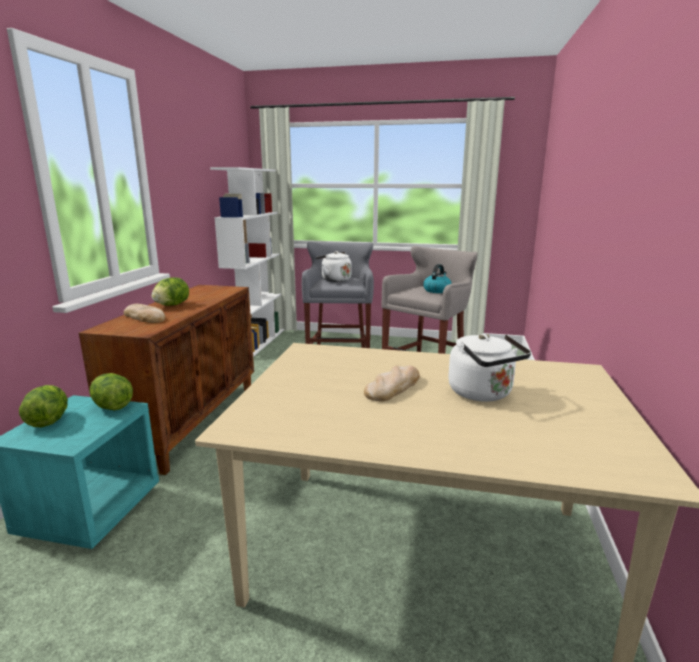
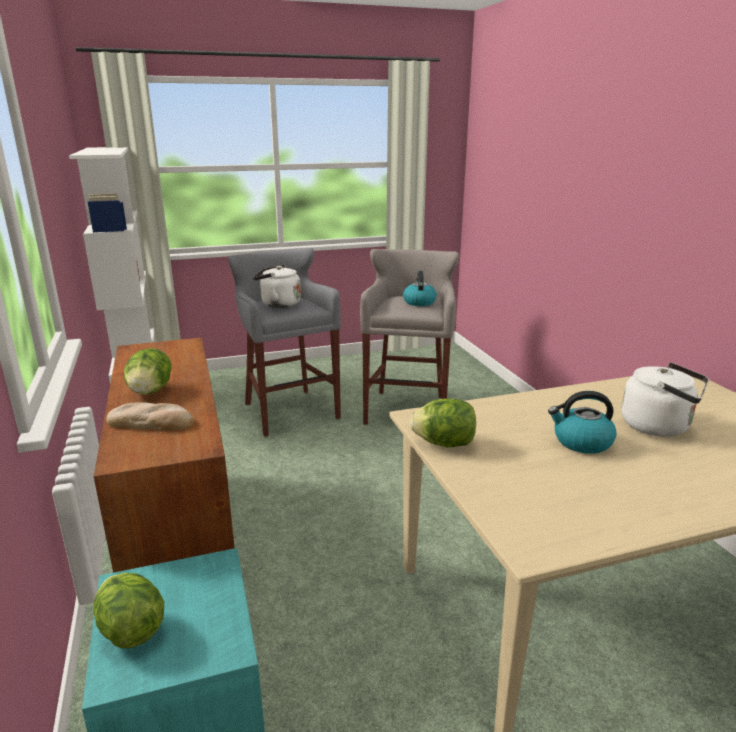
camera: 30 degrees left, 5 degrees up
lettuce [89,373,133,410] -> lettuce moved to [410,399,476,447]
bread [364,365,420,402] -> kettle [548,391,617,454]

